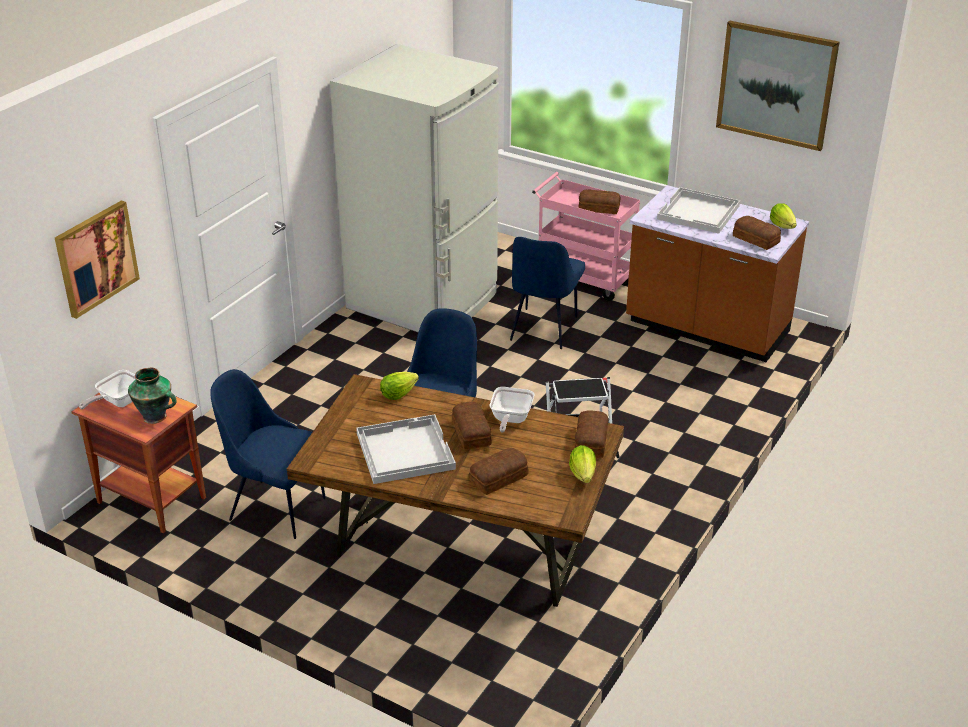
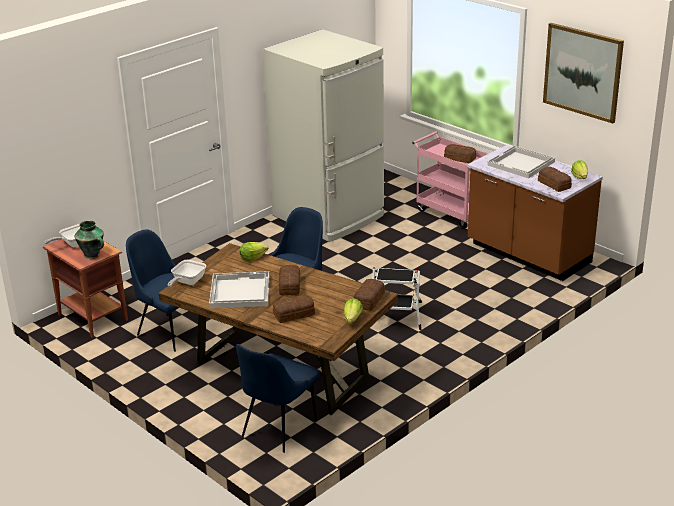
camera: 15 degrees right, 5 degrees down
picture [55,200,140,319] -> none
frying pan [490,387,534,433] -> frying pan moved to [168,260,206,287]
blue chair [510,237,585,349] -> blue chair moved to [236,344,320,453]

